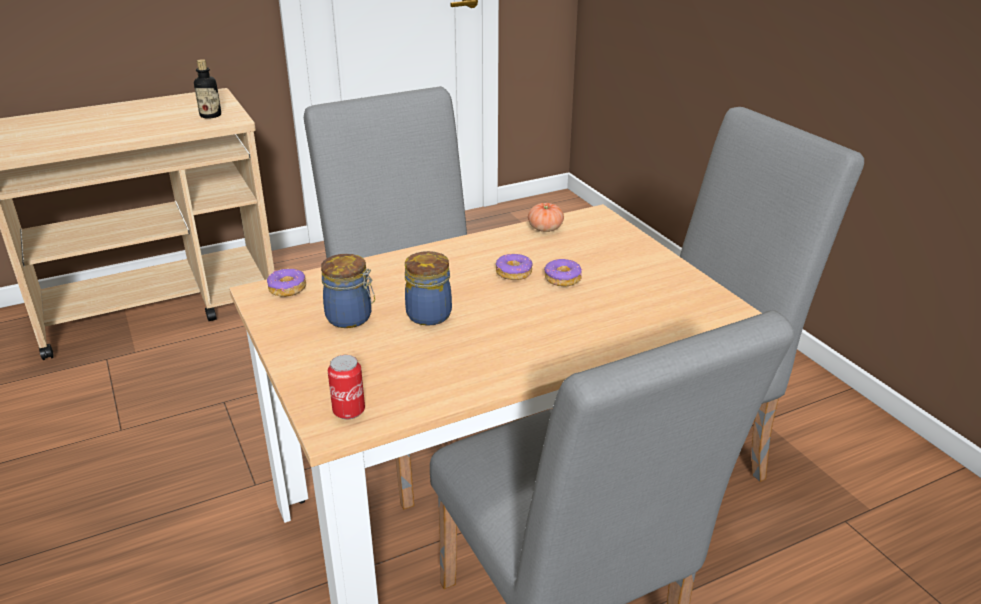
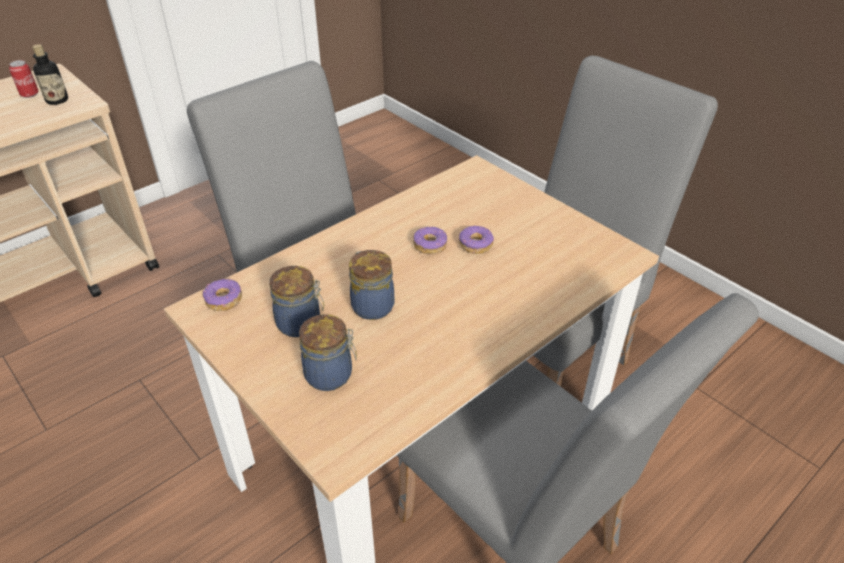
camera: 15 degrees left, 10 degrees up
can [328,355,365,419] -> can moved to [9,60,38,98]
tomato [528,203,564,232] -> none
none -> jar [299,314,357,391]

